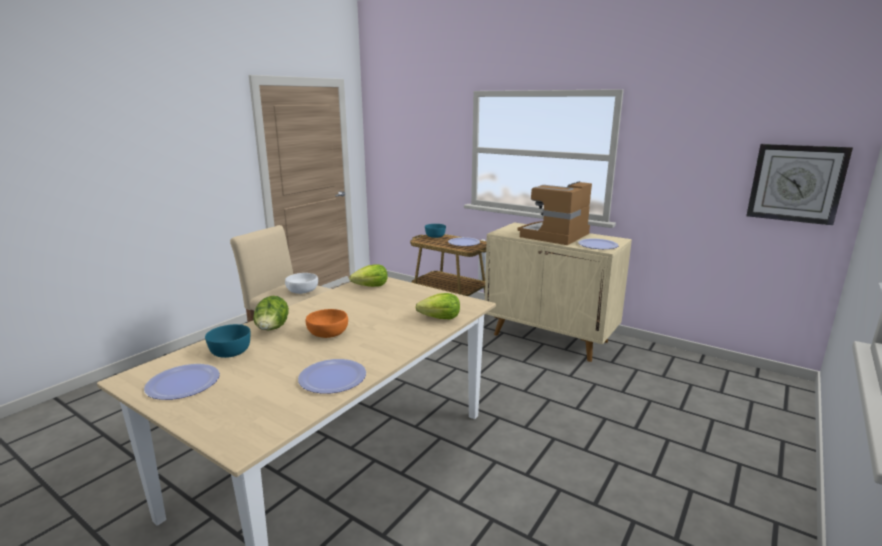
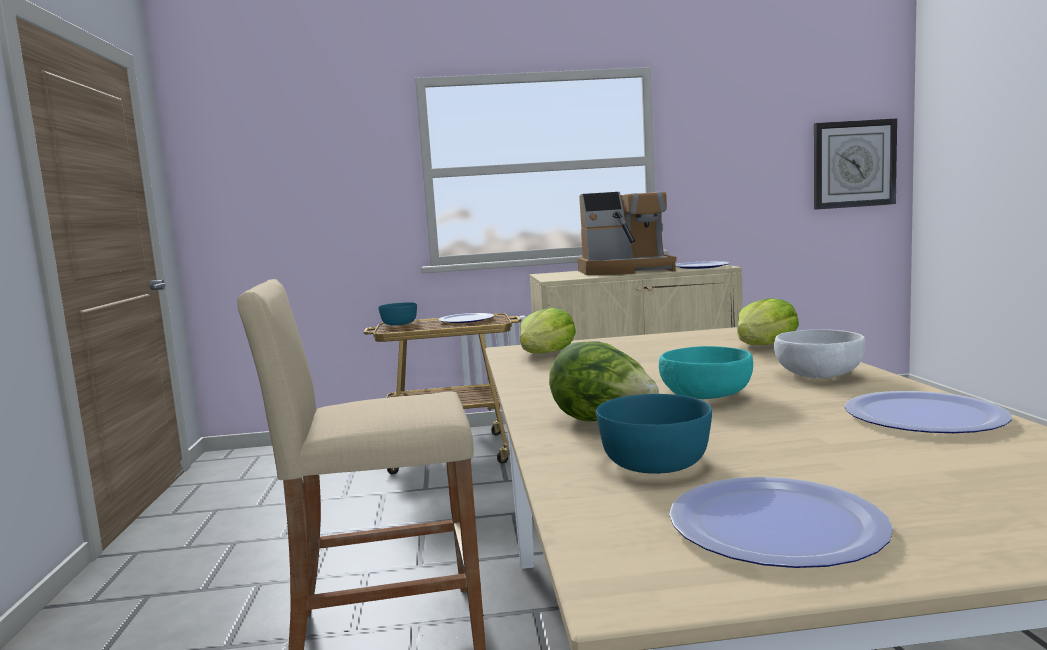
camera: 40 degrees left, 10 degrees down
white bowl [285,273,318,294] -> white bowl moved to [774,329,865,378]
orange bowl [306,309,348,338] -> turquoise bowl [659,346,753,399]
coffee machine [517,181,592,245] -> coffee machine turned 90 degrees counterclockwise [578,192,677,275]

